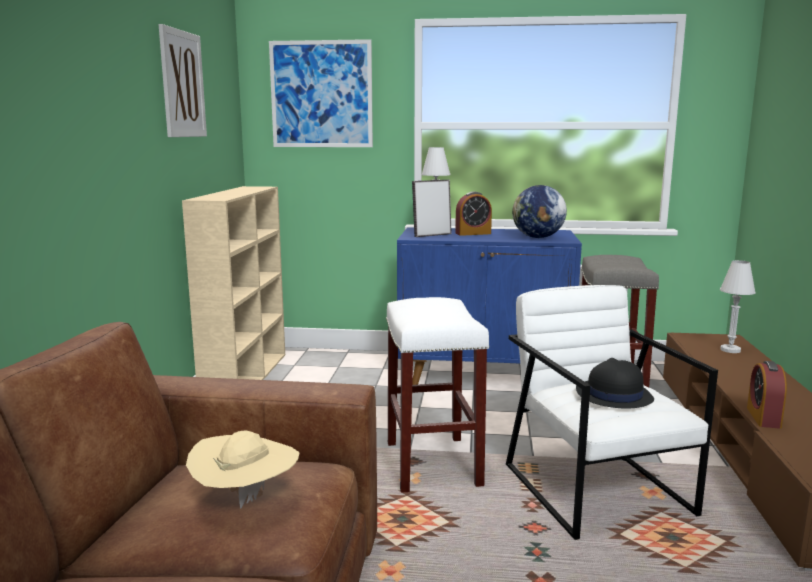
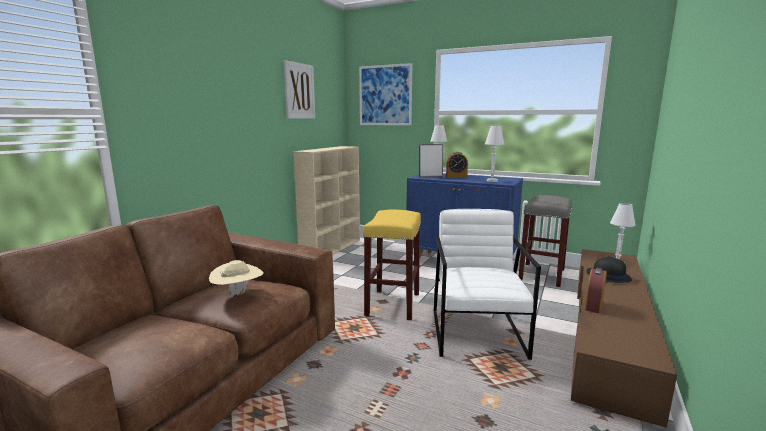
camera: 20 degrees right, 0 degrees up
white stool [386,297,490,493] -> yellow stool [363,210,421,320]
globe [512,185,567,238] -> white table lamp [485,126,505,182]
black hat [576,358,654,408] -> black hat moved to [587,256,632,283]

